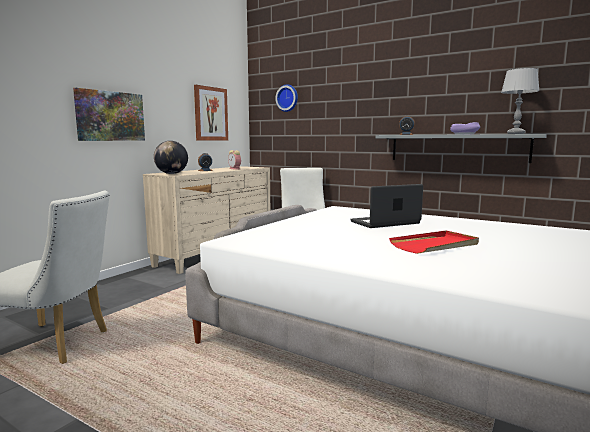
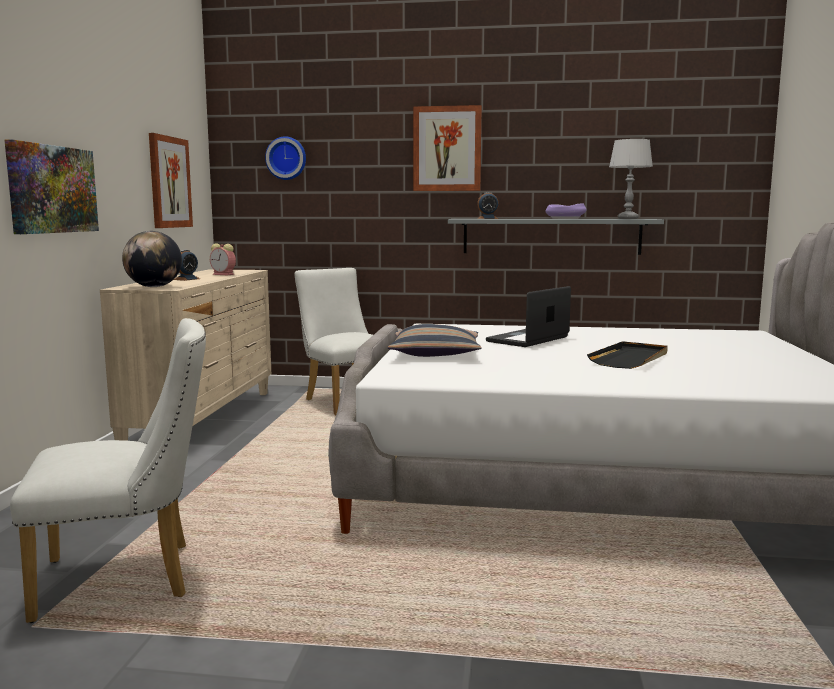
camera: 25 degrees left, 0 degrees up
red tray [389,231,479,254] -> black tray [587,341,668,369]
none -> pillow [388,324,482,357]
none -> picture [413,105,482,191]

